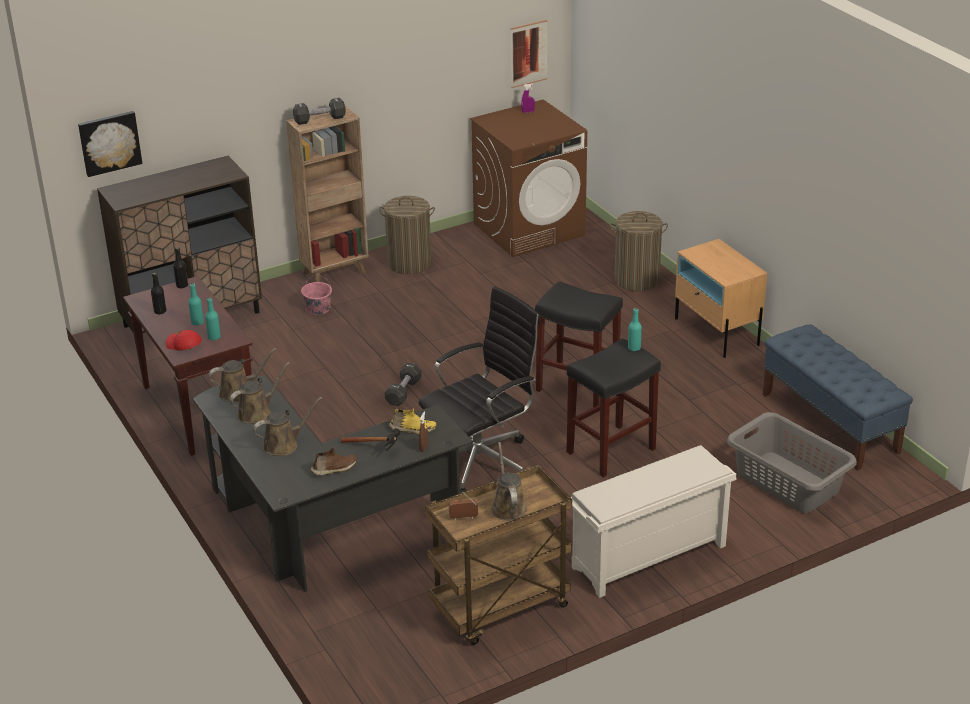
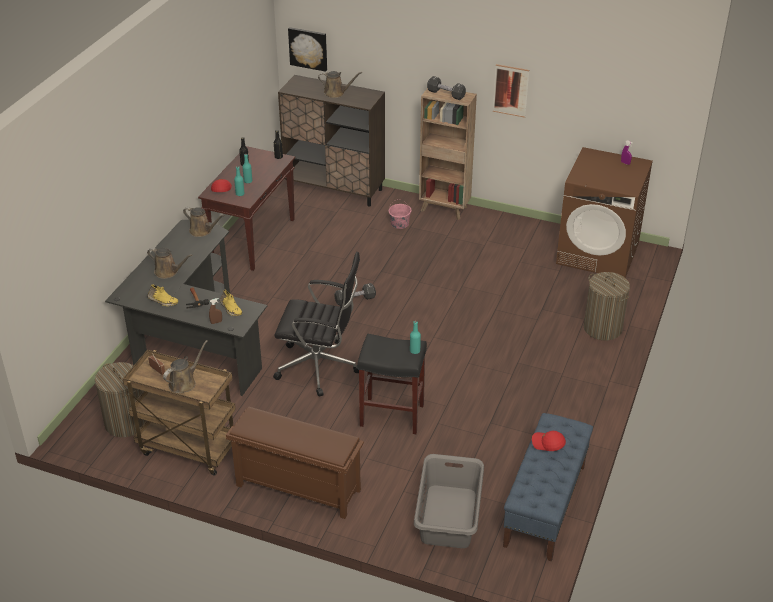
camera: 50 degrees right, 5 degrees up
brown watering can [229,362,290,424] -> brown watering can moved to [318,71,362,98]
brown shoe [310,447,357,476] -> yellow shoe [147,284,178,306]
laundry basket [379,196,435,274] -> laundry basket moved to [95,362,146,437]
picture [511,20,547,88] -> picture moved to [493,64,529,118]
black stool [535,281,623,408] -> none
white shoe rack [571,445,736,598] -> brown shoe rack [226,407,364,519]
beige nightstand [675,239,767,358] -> none
none -> red cap [532,431,566,451]

